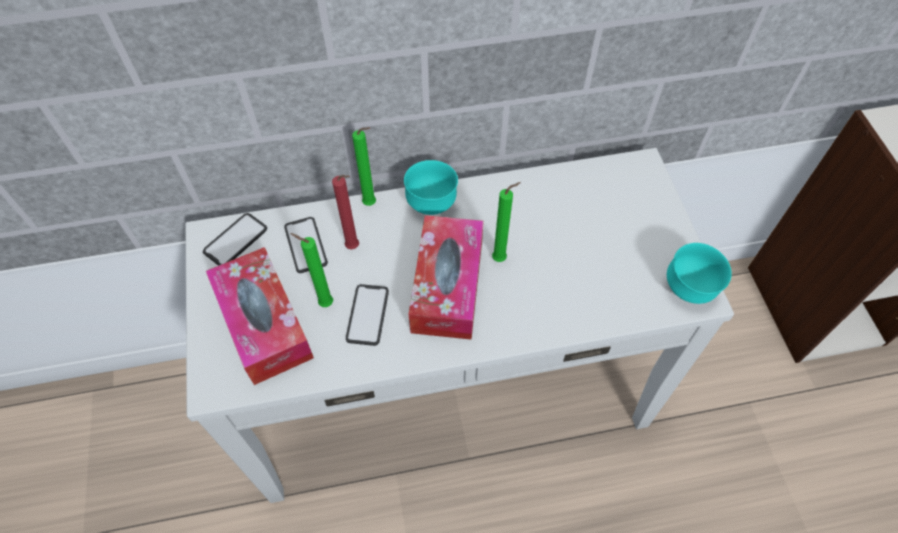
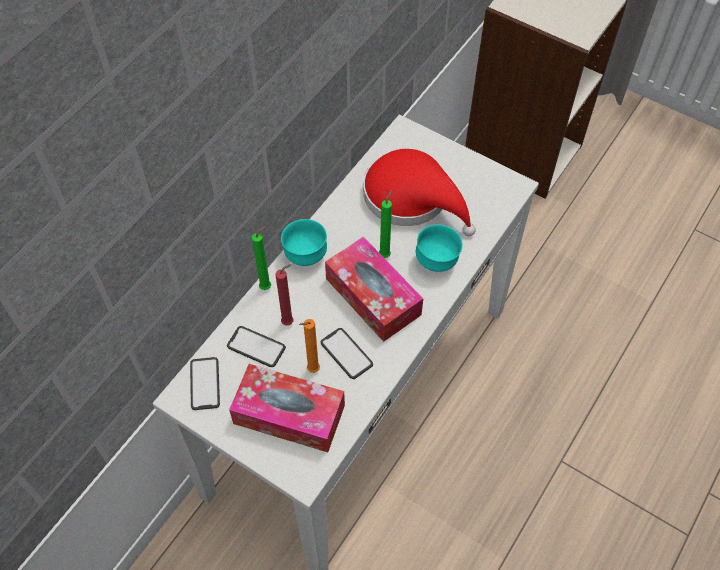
camera: 45 degrees left, 0 degrees up
green candle [290,233,333,307] -> orange candle [299,319,320,373]
turquoise bowl [667,243,732,304] -> turquoise bowl moved to [416,224,463,272]
none -> red hat [363,149,476,236]

